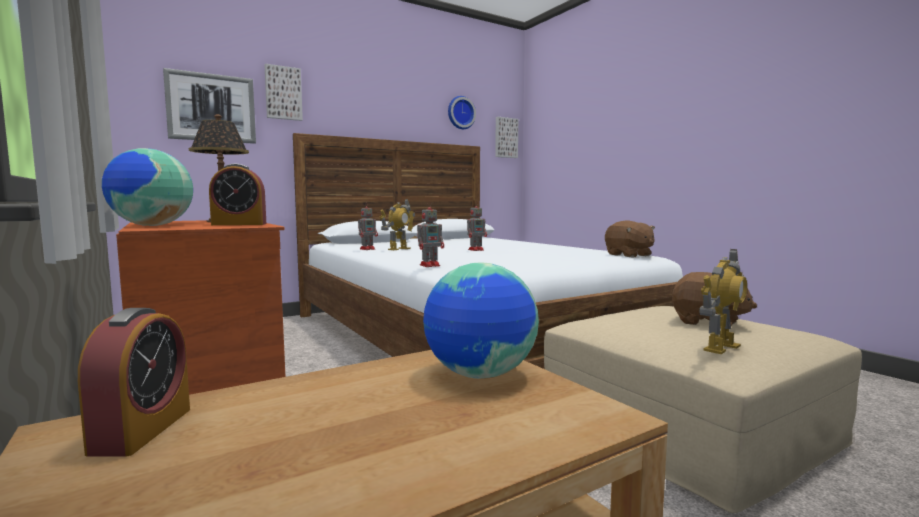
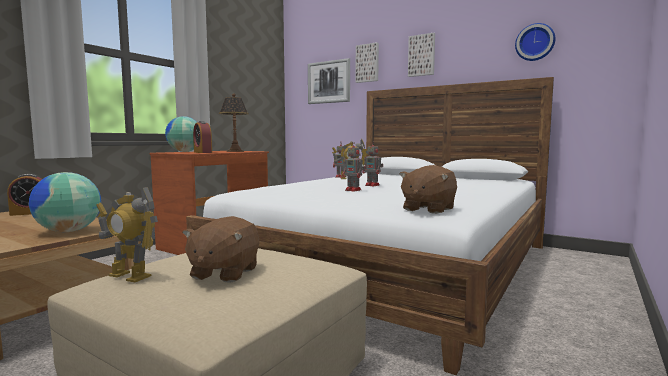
camera: 65 degrees right, 0 degrees up
toy robot [417,202,444,267] -> toy robot moved to [342,141,365,192]
picture [495,117,518,158] -> picture moved to [408,33,435,77]

